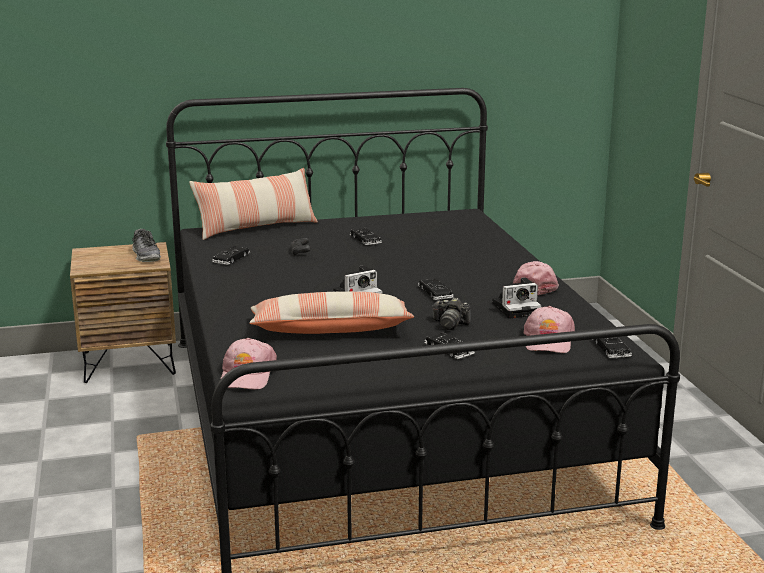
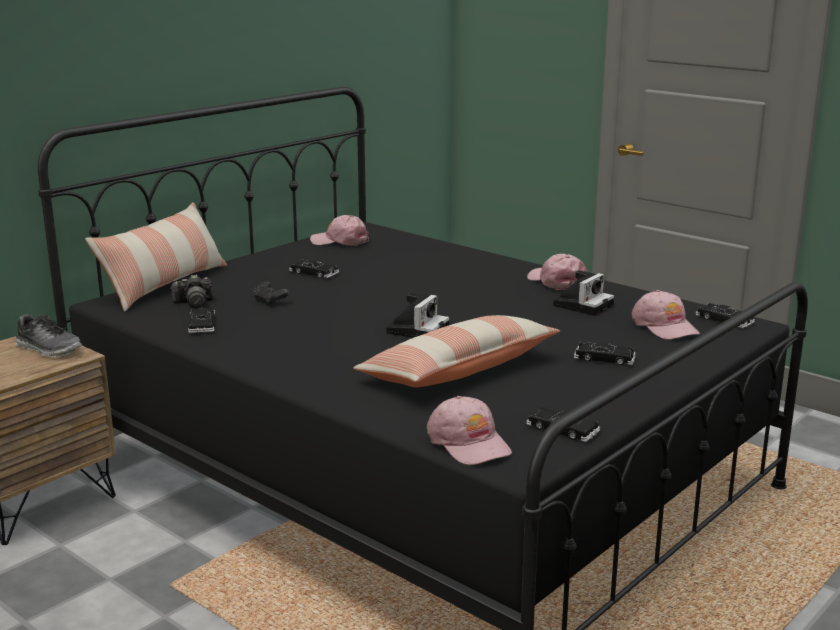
camera: 35 degrees left, 0 degrees up
black toy car [418,278,454,300] -> black toy car moved to [526,407,600,442]
camera [432,298,471,330] -> camera moved to [170,274,213,308]
none -> pink cap [310,215,369,246]

